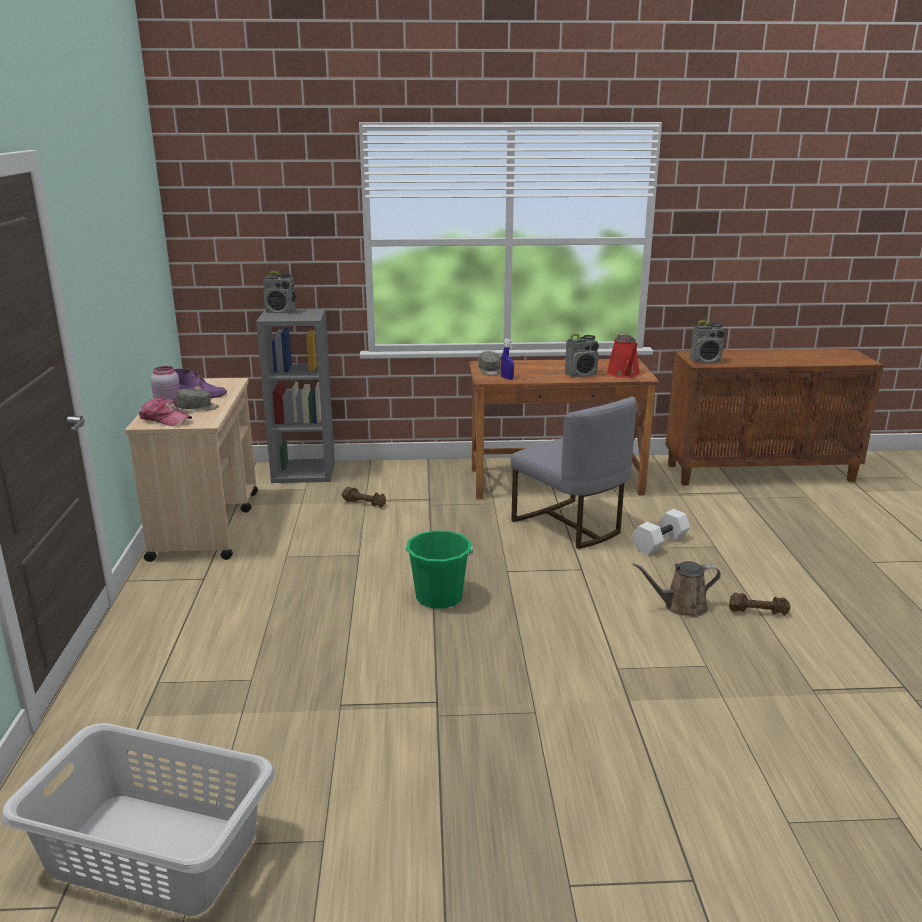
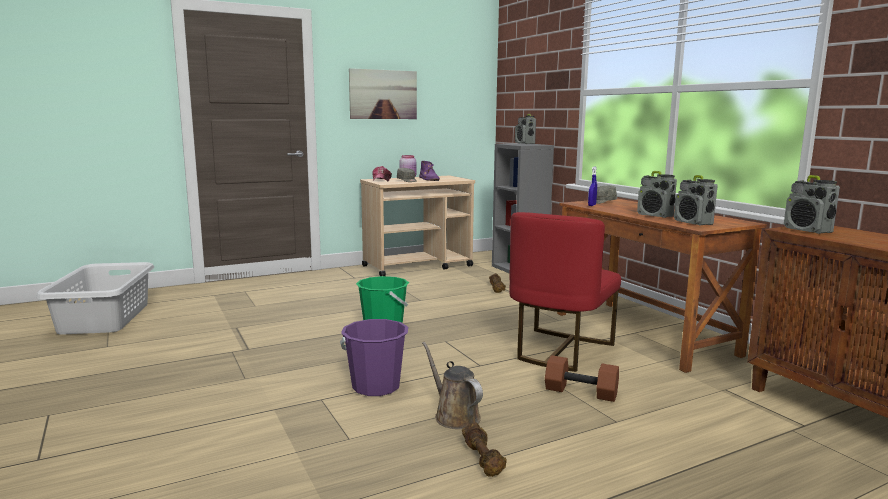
camera: 65 degrees right, 10 degrees down
grey chair [511,397,636,549] -> red chair [509,212,621,372]
red watering can [607,334,640,378] -> radio [674,175,718,226]
white dumbbell [632,509,690,555] -> brown dumbbell [545,355,619,402]
none -> purple bucket [340,319,408,396]
none -> picture [349,68,417,119]

